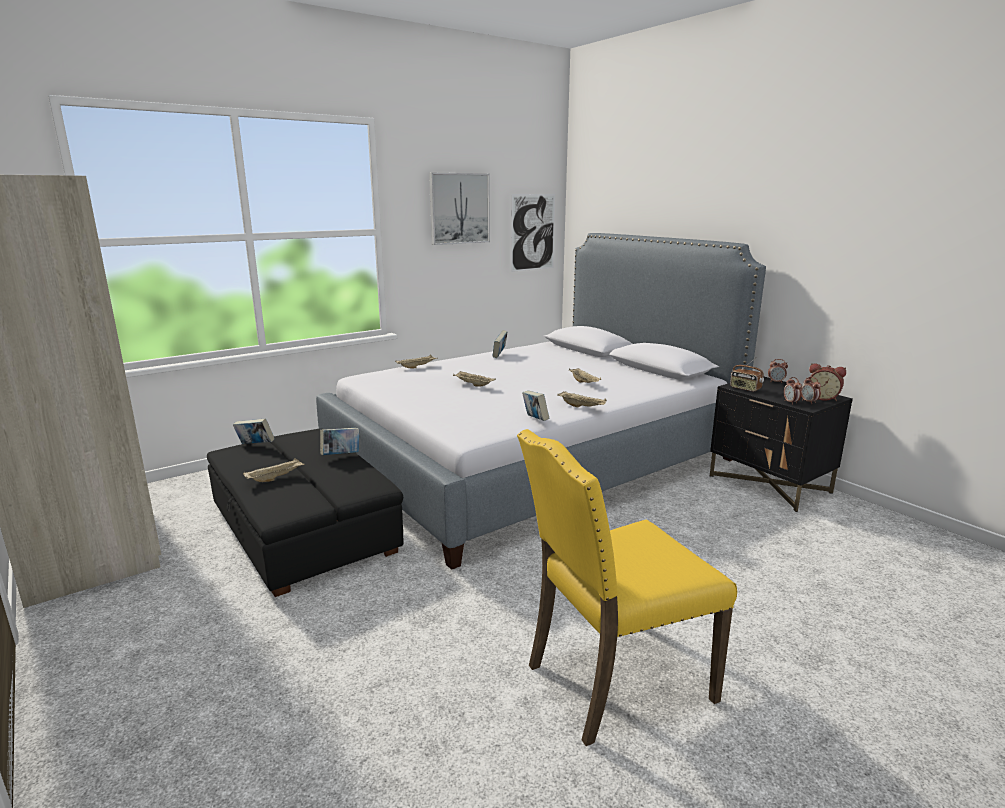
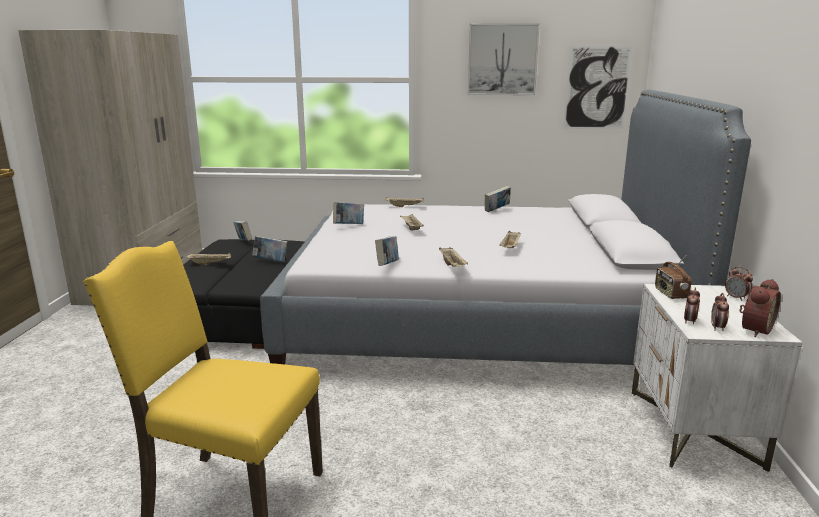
camera: 40 degrees right, 0 degrees up
black nightstand [710,376,853,512] -> white nightstand [632,284,803,472]
alarm clock [809,363,846,401] -> alarm clock turned 120 degrees counterclockwise [739,279,781,337]
none -> book [333,202,364,224]

